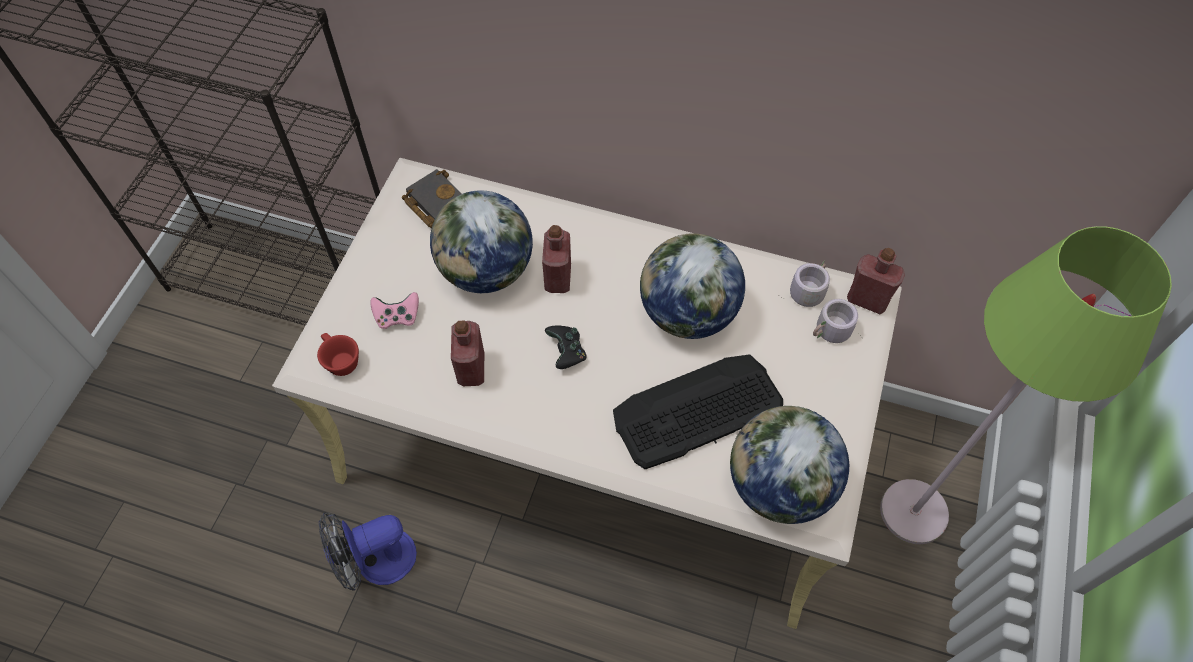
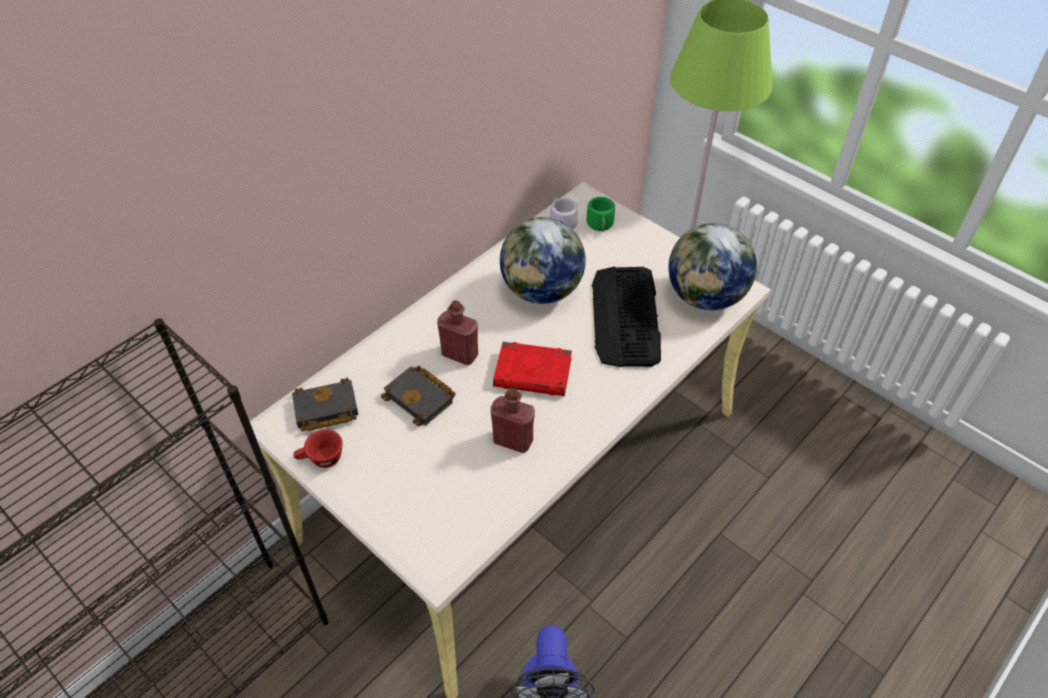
camera: 65 degrees left, 10 degrees down
red cup [317,333,359,376] -> red cup moved to [293,429,343,468]
pink game controller [370,292,419,329] -> none
globe [430,190,533,293] -> black book [381,366,456,426]
black game controller [545,326,587,369] -> red book [493,342,572,396]
grey mug [813,299,860,343] -> green mug [587,197,615,231]
red bottle [847,248,905,314] -> none

